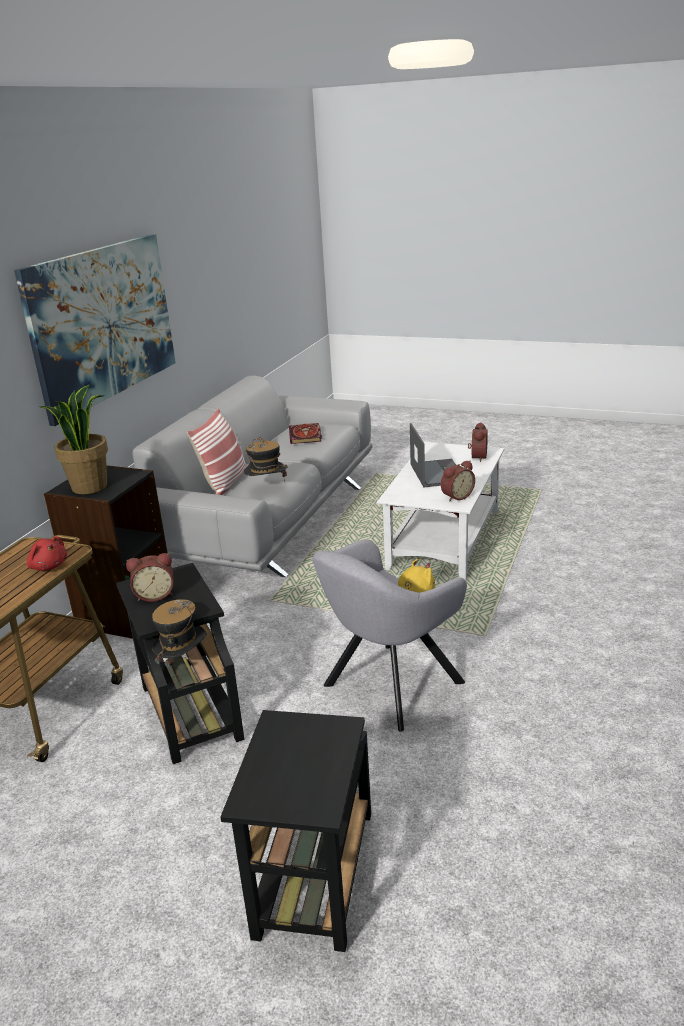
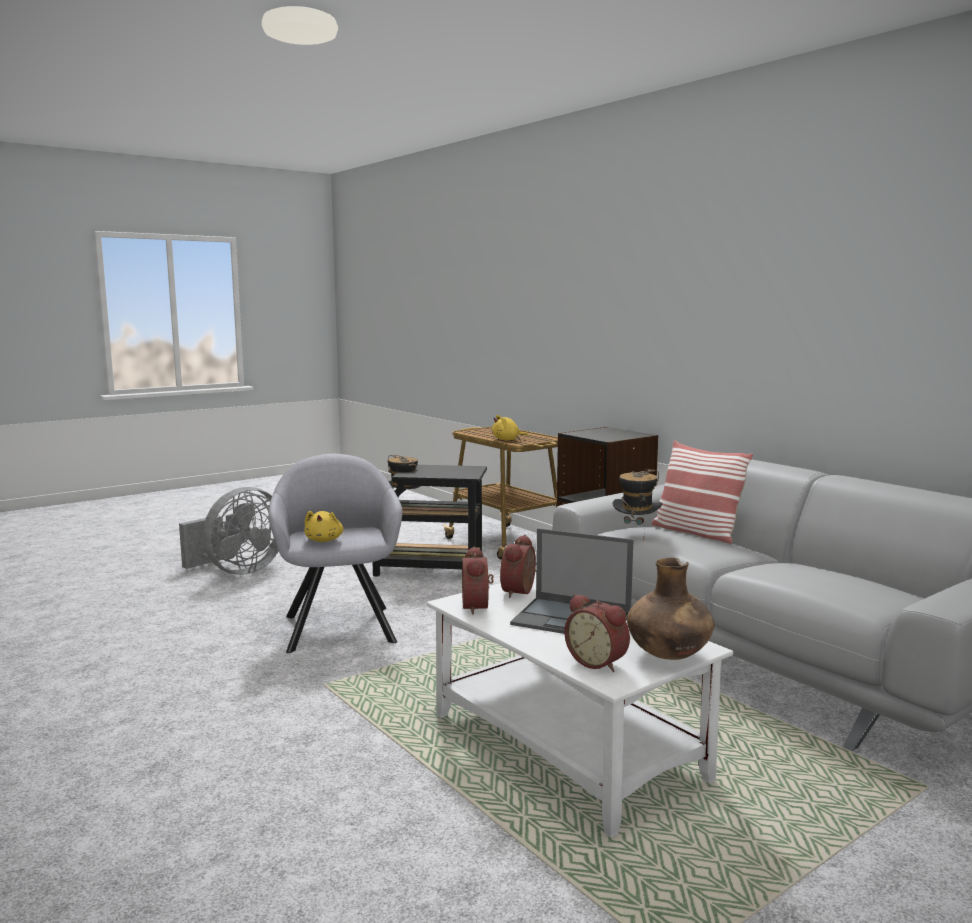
camera: 120 degrees right, 15 degrees down
picture [14,234,176,426] -> none
red plush toy [27,536,67,571] -> yellow plush toy [492,415,529,440]
potted plant [39,385,108,494] -> none
alarm clock [126,553,174,602] -> alarm clock moved to [500,535,536,598]
black side table [220,710,371,952] -> grey fan [179,487,279,574]
book [289,423,322,444] -> none
none -> brown vase [627,558,714,660]

